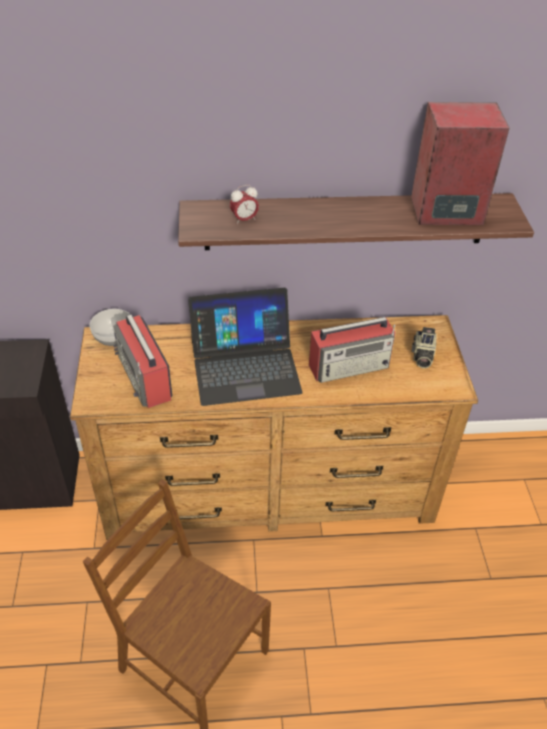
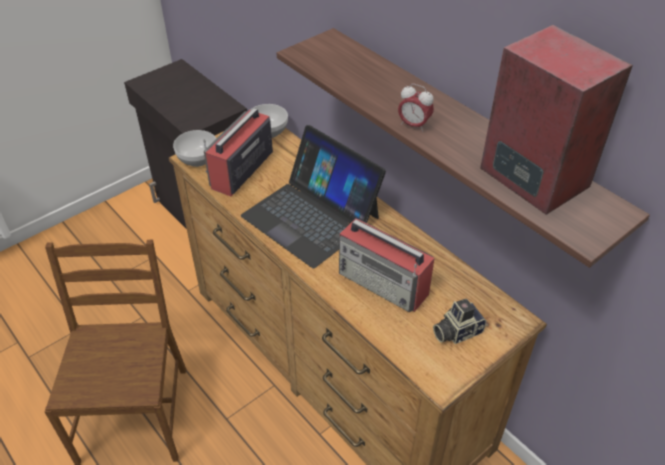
camera: 55 degrees right, 0 degrees up
alarm clock [230,185,259,225] -> alarm clock moved to [398,84,434,132]
none -> bowl [173,130,216,167]

